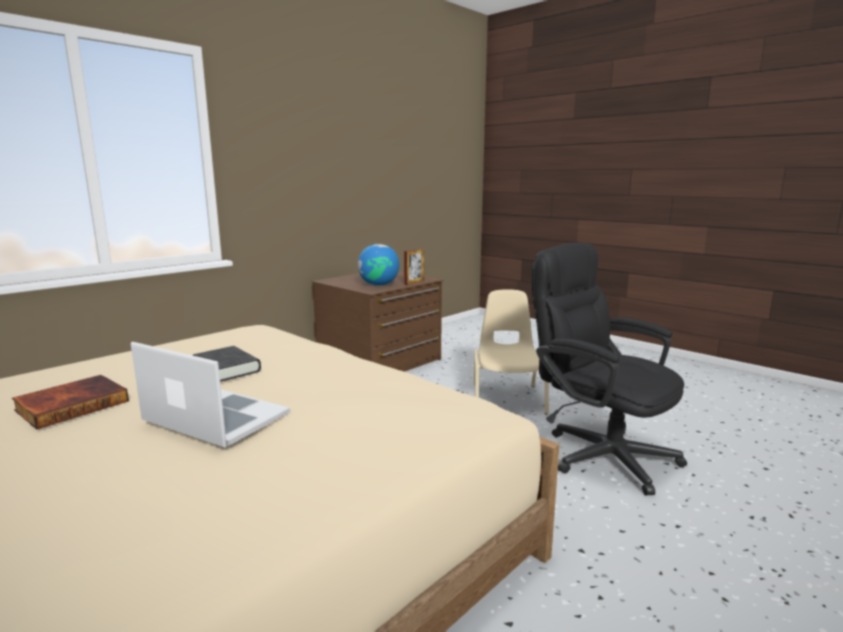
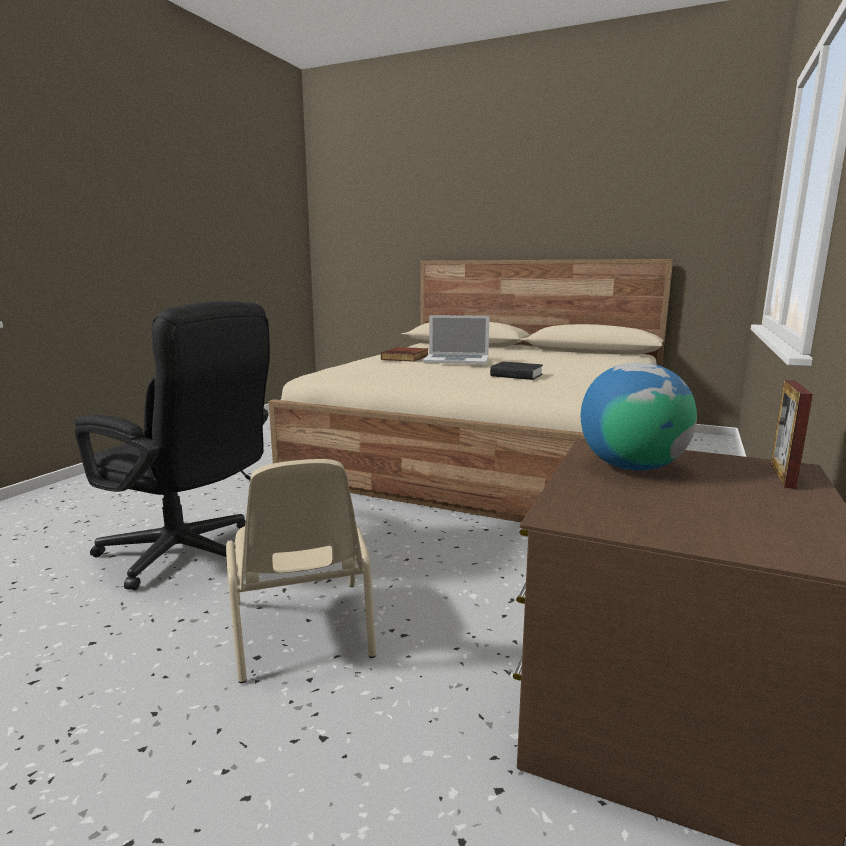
camera: 160 degrees right, 0 degrees up
book [12,375,129,429] -> book moved to [381,347,429,362]
picture frame [404,248,425,285] -> picture frame moved to [771,380,813,489]

